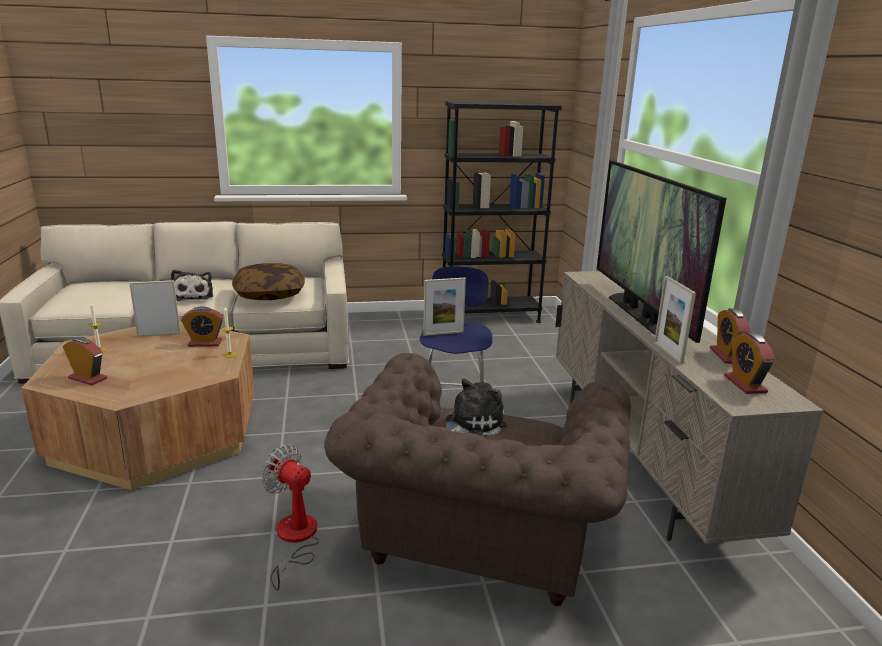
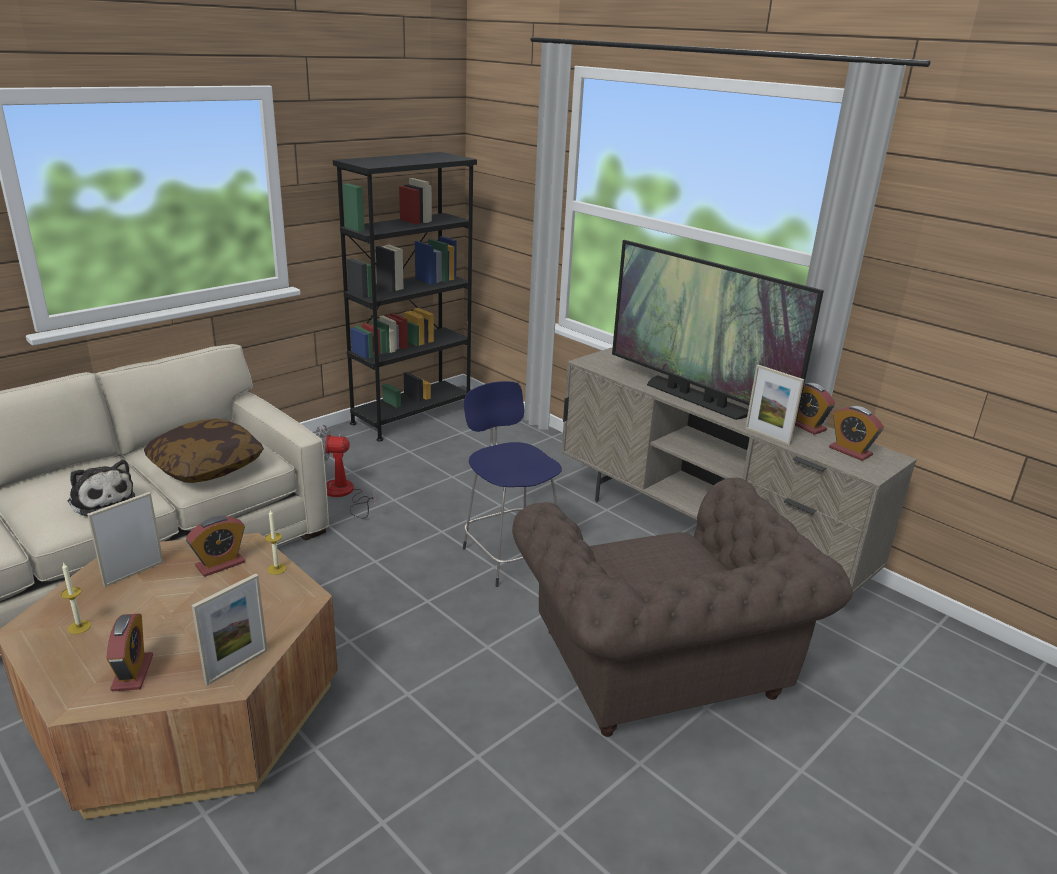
camera: 35 degrees left, 5 degrees up
alarm clock [63,337,107,385] -> alarm clock turned 90 degrees clockwise [106,614,153,691]
fan [261,444,319,591] -> fan moved to [315,425,375,519]
picture frame [423,278,466,336] -> picture frame moved to [192,573,268,686]
plush toy [446,378,507,437] -> none

